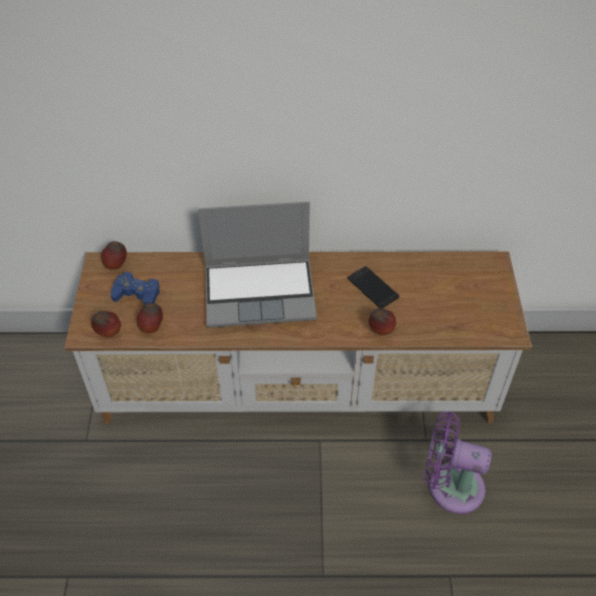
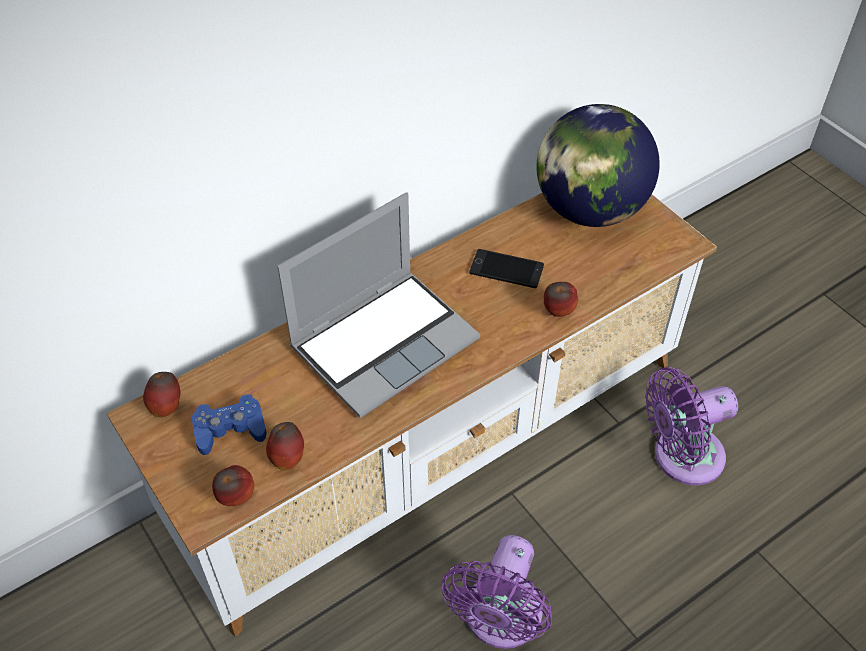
camera: 35 degrees left, 0 degrees up
none -> purple fan [442,535,552,649]
none -> globe [537,104,660,227]

